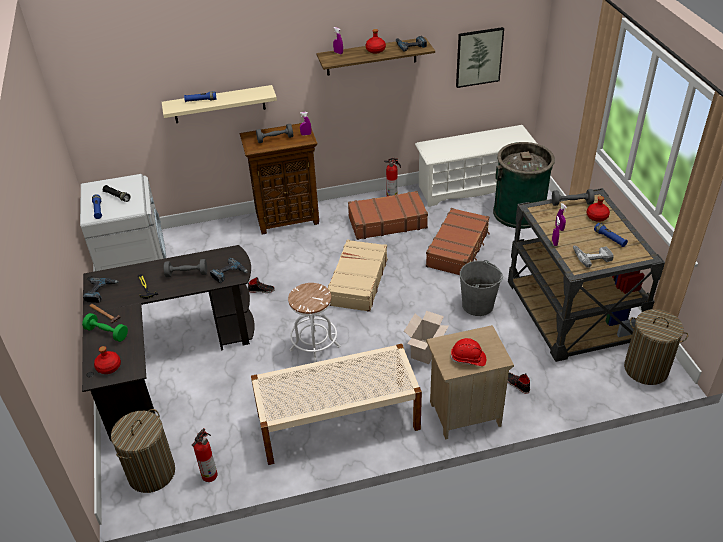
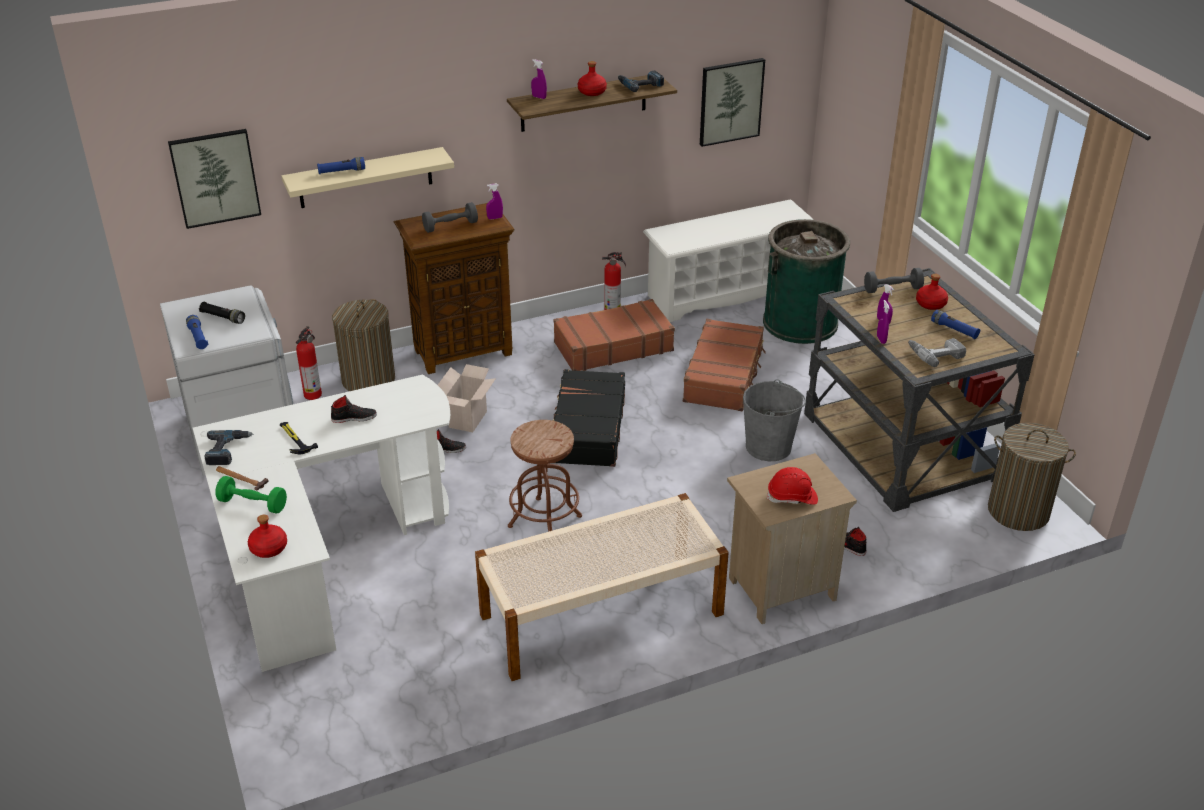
camera: 10 degrees left, 5 degrees down
black desk [82,245,255,441] -> white desk [193,375,450,672]
laundry basket [111,409,175,493] -> laundry basket moved to [332,299,395,391]
grey dumbbell [164,259,207,277] -> black shoe [331,395,377,423]
fire extinguisher [192,428,218,482] -> fire extinguisher moved to [296,326,322,400]
power drill [210,257,248,283] -> none
white stool [288,283,340,363] -> brown stool [508,420,582,532]
beige suitcase [328,240,387,312] -> black suitcase [553,369,625,467]
cardboard box [404,311,449,364] -> cardboard box moved to [438,364,496,432]
none -> picture [168,129,261,229]

